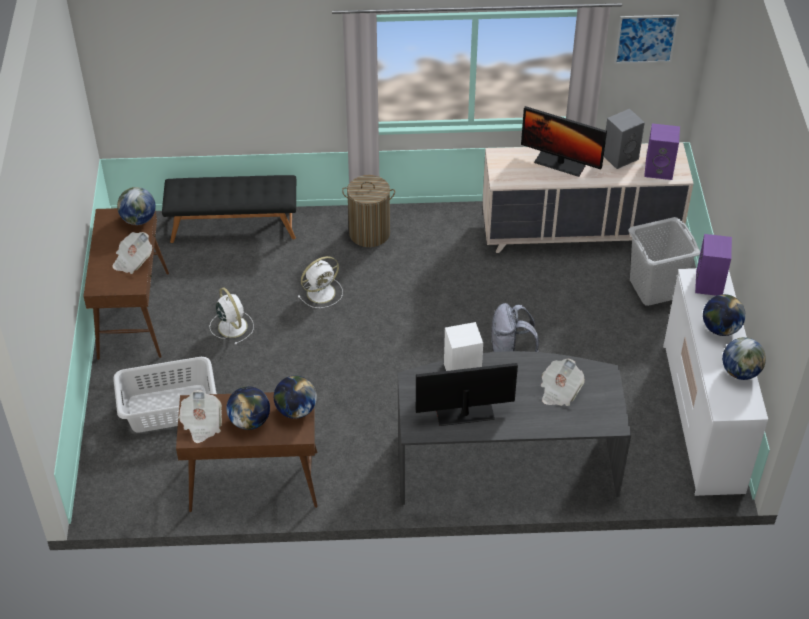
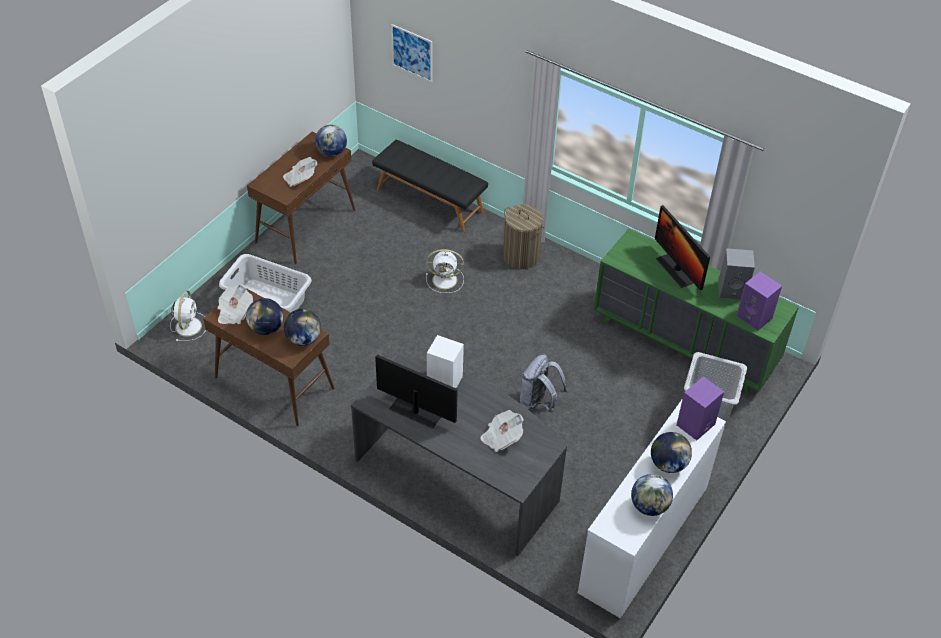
camera: 35 degrees right, 0 degrees up
white fan [210,287,254,344] -> white fan moved to [170,290,206,341]
beige dresser [482,143,694,253] -> green dresser [594,229,799,394]
picture [614,15,679,64] -> picture moved to [391,24,432,82]

